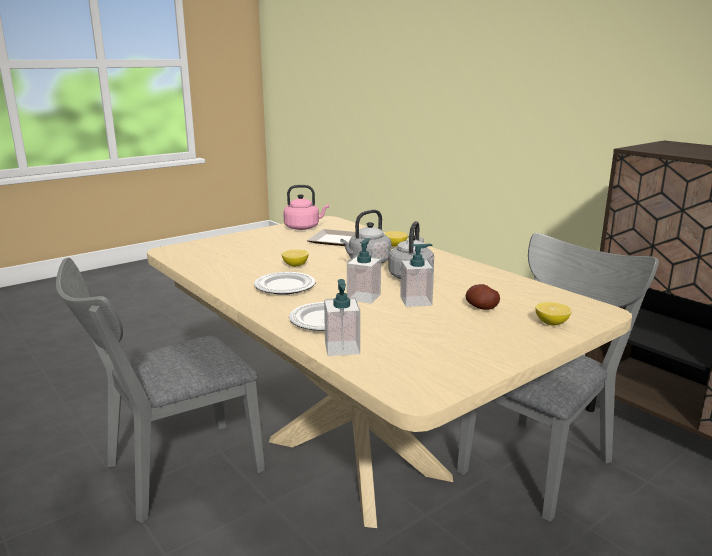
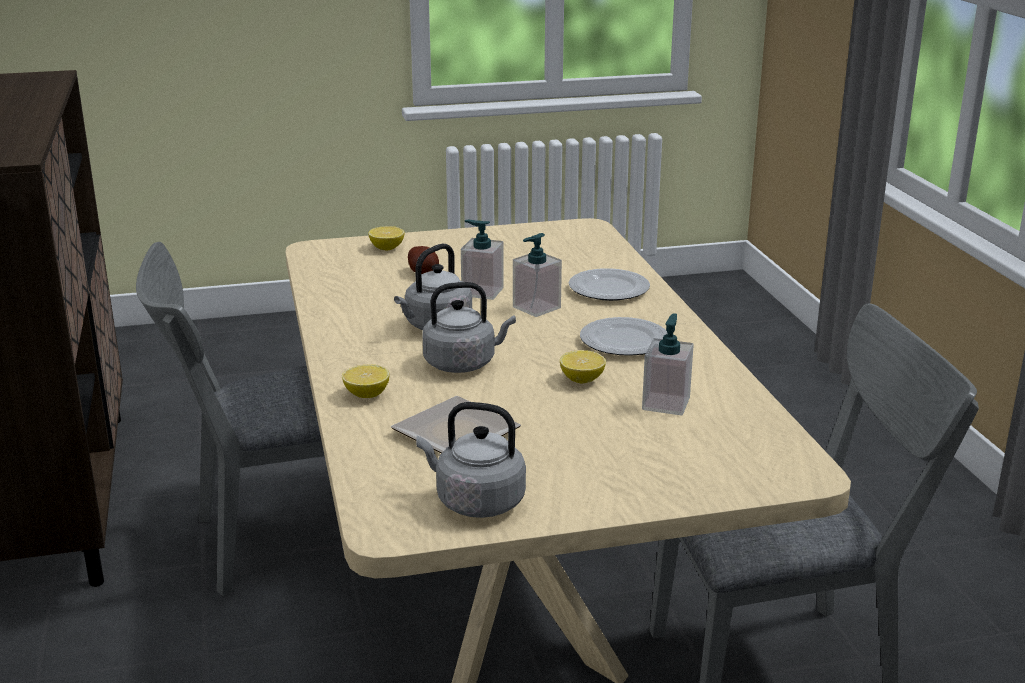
camera: 155 degrees left, 5 degrees up
pink kettle [283,185,329,230] -> grey kettle [416,402,526,518]
soap dispenser [324,279,360,356] -> soap dispenser moved to [642,313,694,416]

